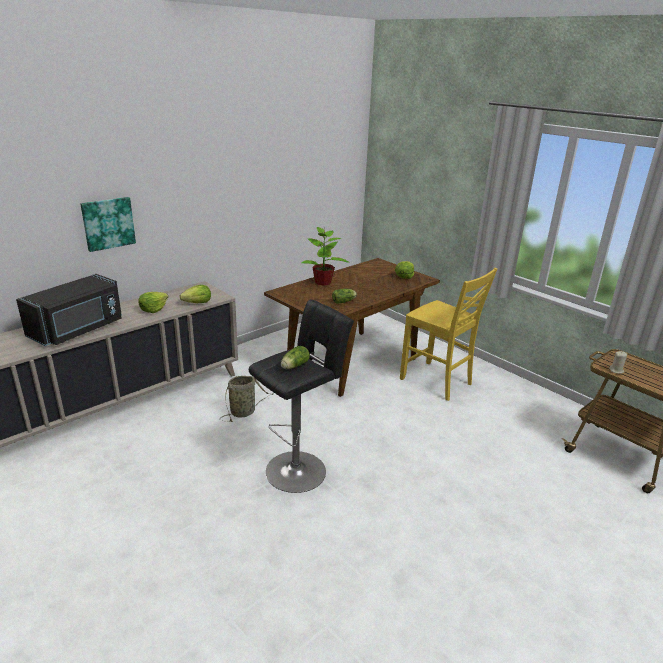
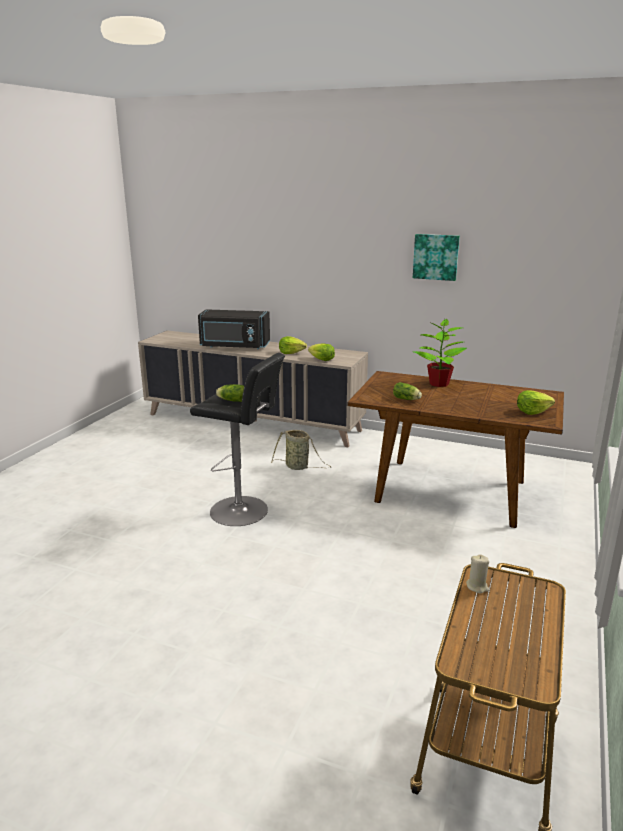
camera: 65 degrees right, 5 degrees down
picture [80,197,136,252] -> picture moved to [413,234,460,281]
yellow chair [400,268,497,401] -> none

